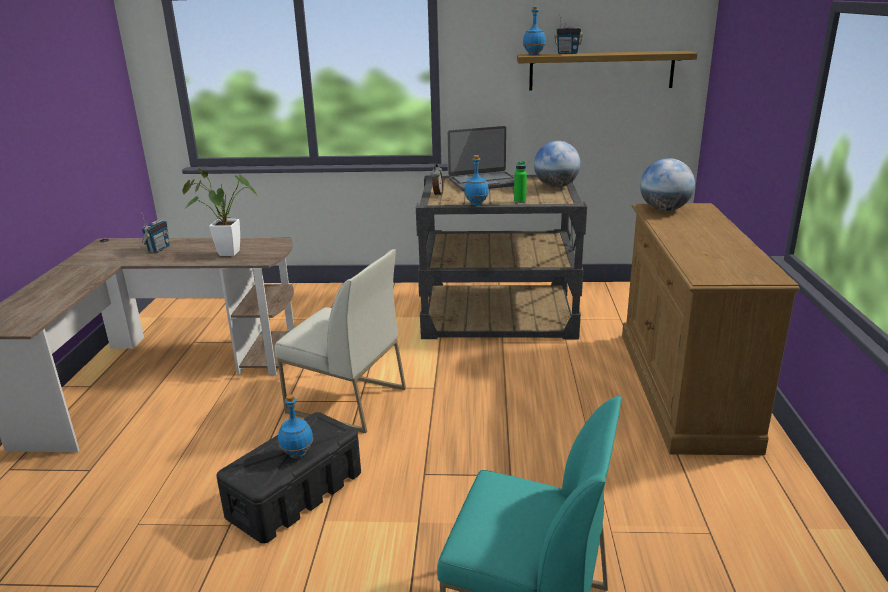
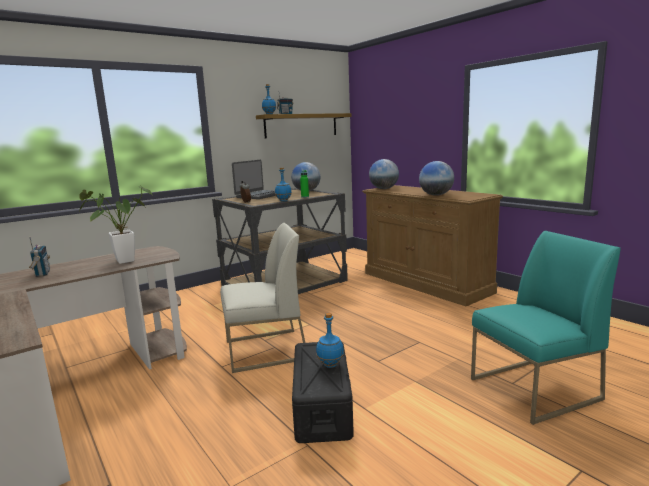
camera: 40 degrees left, 10 degrees down
none -> globe [419,161,454,196]

